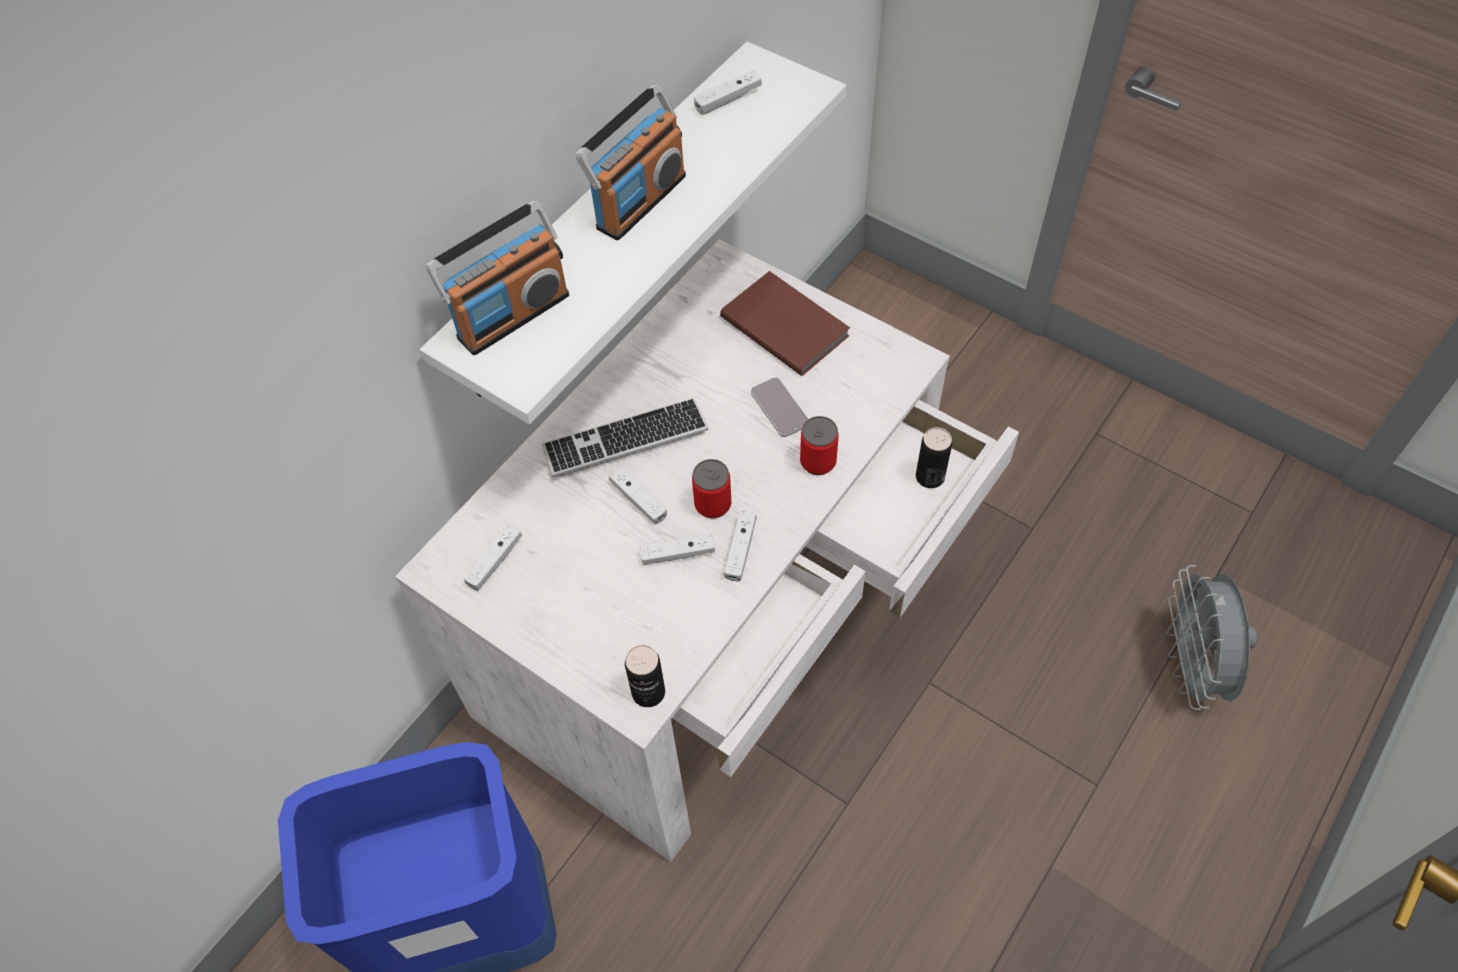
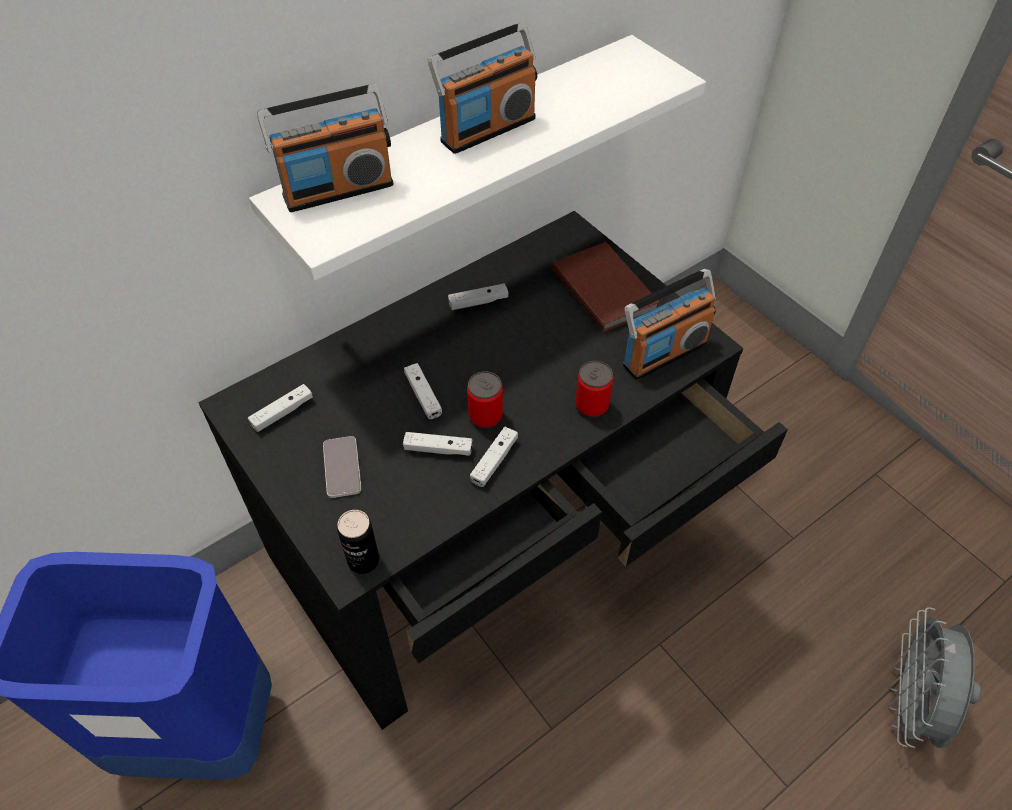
camera: 15 degrees right, 5 degrees down
white desk [395,239,1019,862] -> black desk [198,211,788,730]
keyboard [542,398,709,477] -> none
white game controller [694,70,762,115] -> white game controller moved to [448,283,508,310]
phone [751,377,808,437] -> phone moved to [323,436,362,498]
can [916,427,952,488] -> none
none -> radio [623,269,716,380]

